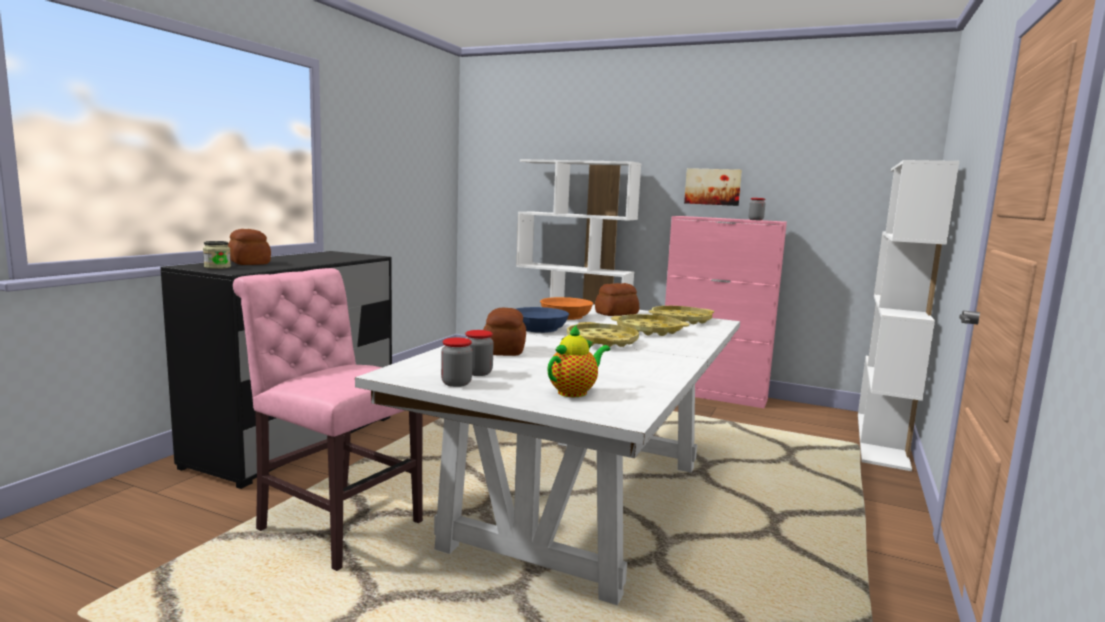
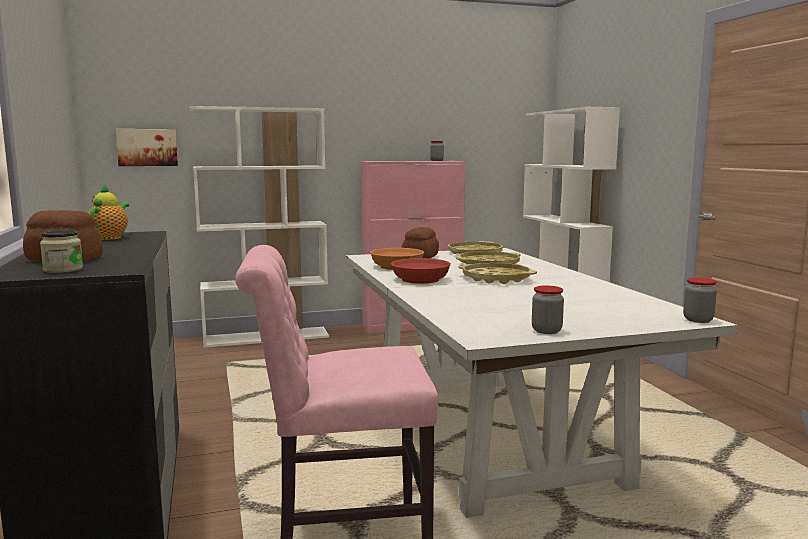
camera: 40 degrees left, 0 degrees up
jar [465,330,494,376] -> jar moved to [683,277,717,323]
bread [483,308,526,356] -> none
blue bowl [516,307,569,333] -> red bowl [391,258,451,284]
teapot [547,325,610,397] -> teapot moved to [88,184,129,240]
picture [684,168,742,206] -> picture moved to [116,129,178,166]

